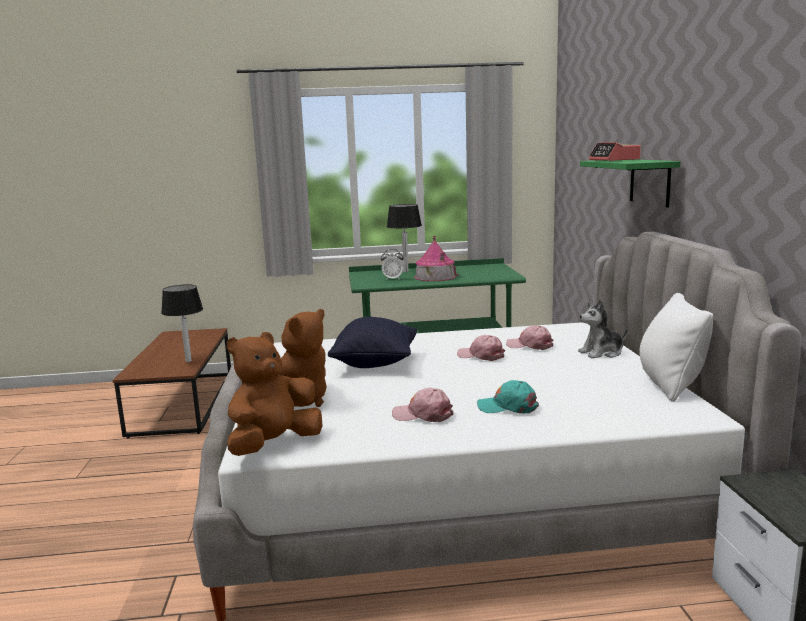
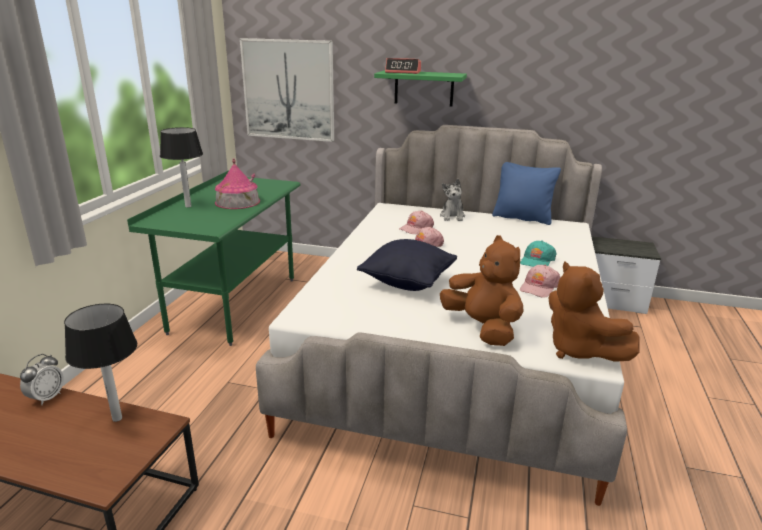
camera: 70 degrees left, 10 degrees up
alarm clock [381,249,404,280] -> alarm clock moved to [20,354,64,405]
white pillow [639,293,713,402] -> blue pillow [492,162,561,225]
none -> picture [240,38,334,142]

